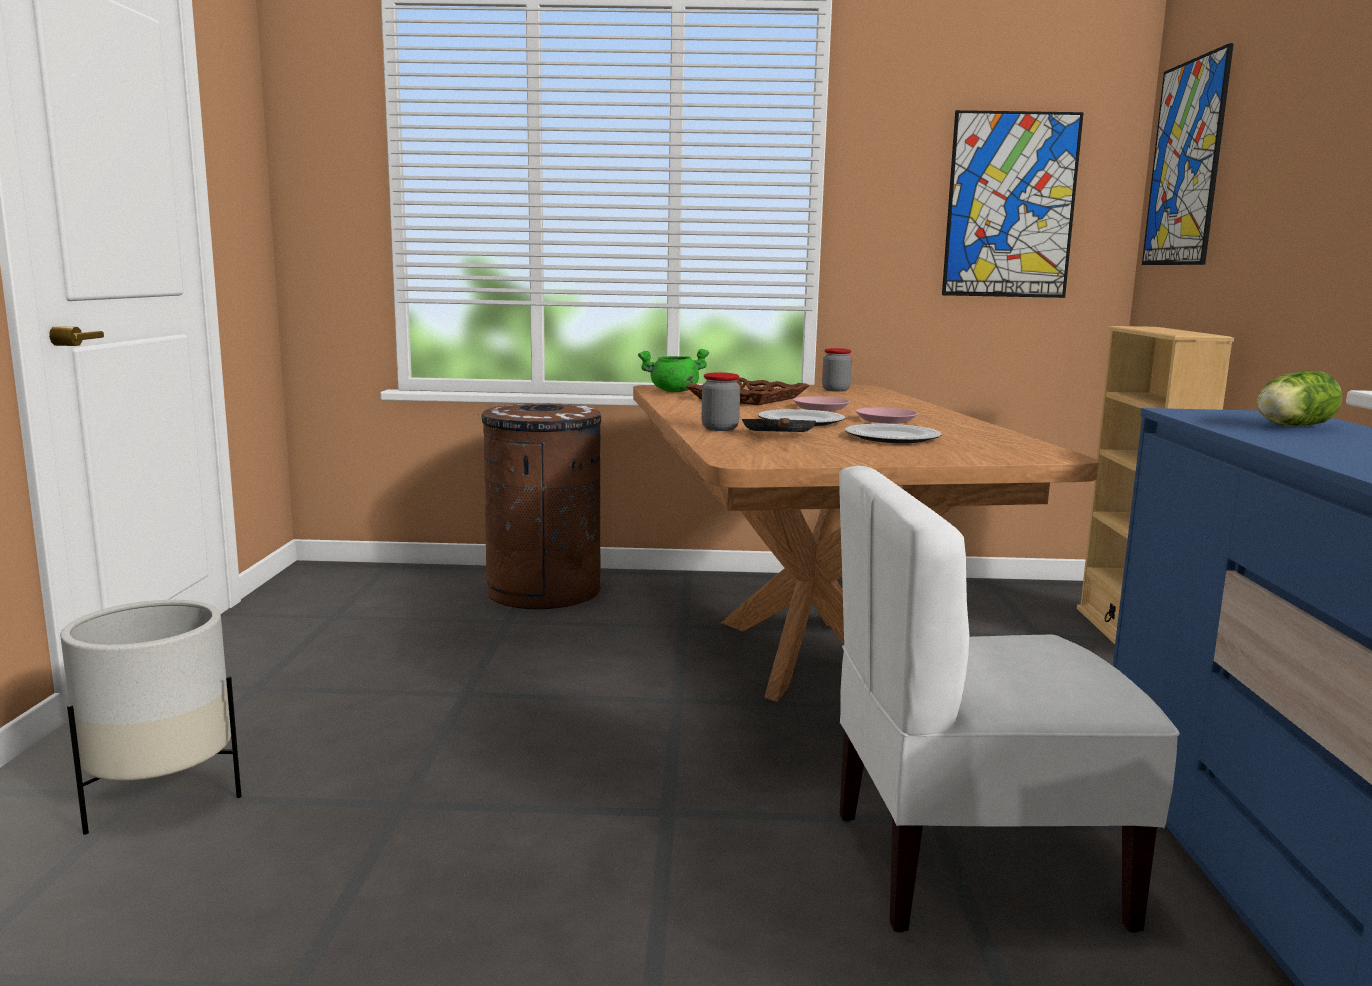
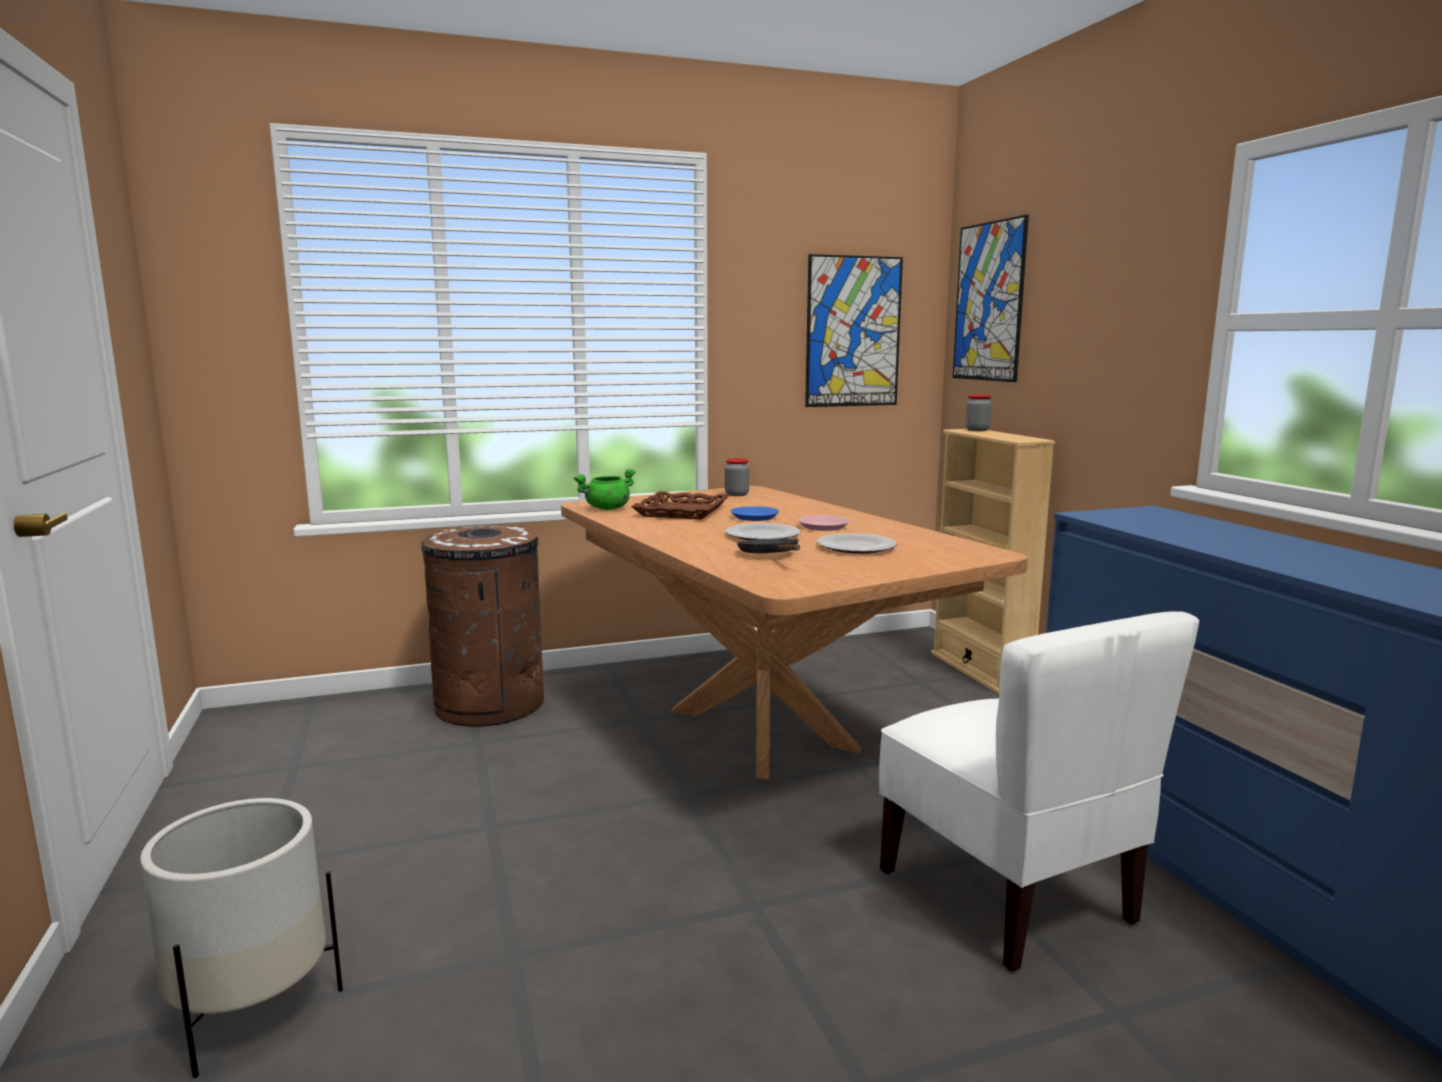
camera: 20 degrees left, 0 degrees up
jar [702,372,740,431] -> jar moved to [965,395,992,431]
pink plate [793,396,850,411] -> blue plate [730,506,779,521]
white chair [839,466,1180,933] -> white chair turned 90 degrees counterclockwise [879,611,1199,972]
lettuce [1257,371,1343,426] -> none

